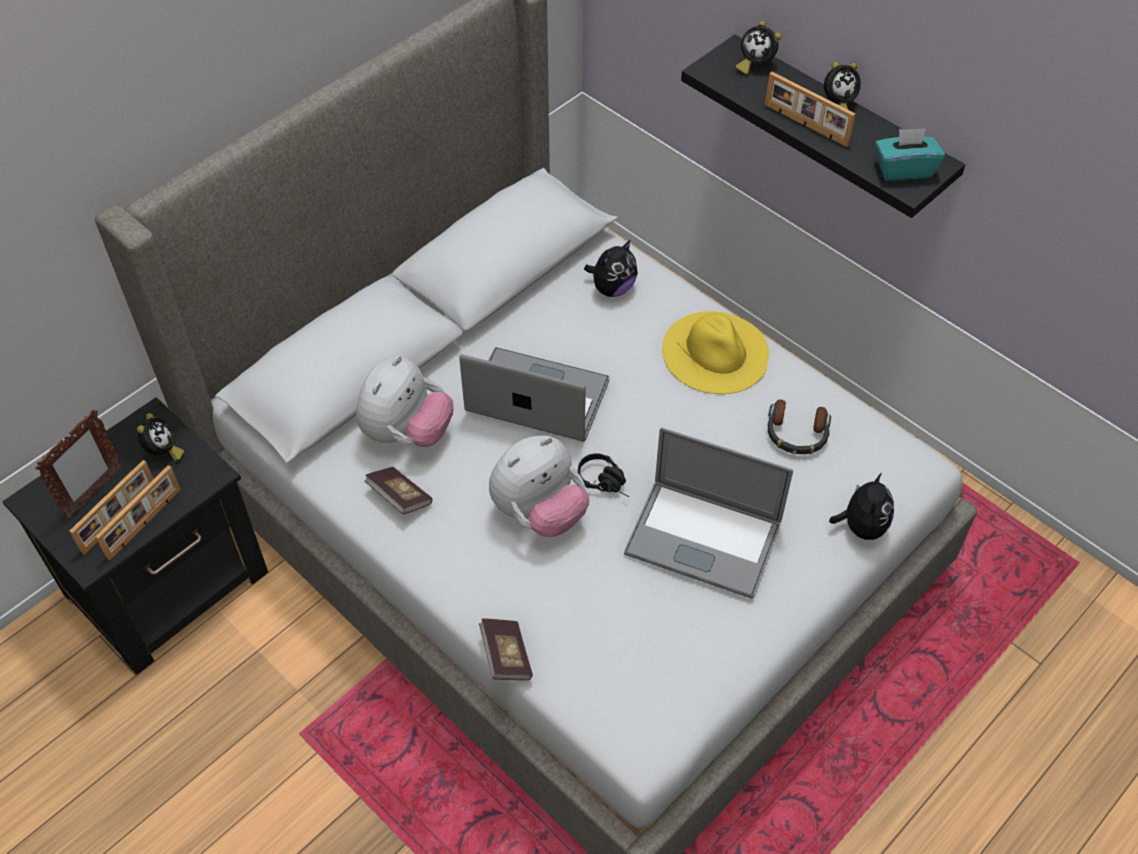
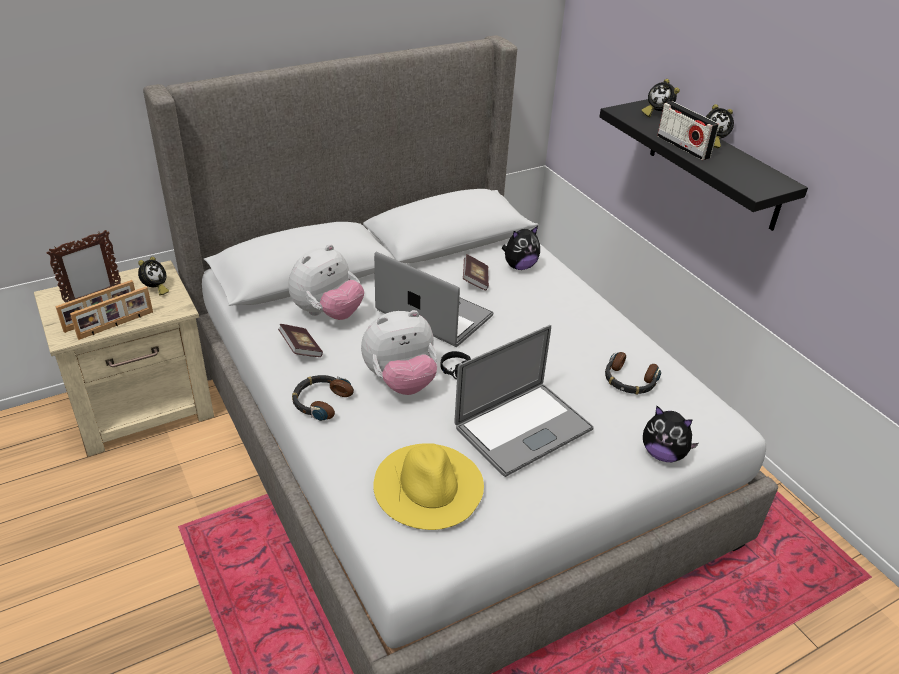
camera: 15 degrees right, 15 degrees down
black nightstand [3,397,268,675] -> beige nightstand [34,260,214,457]
book [479,618,533,680] -> book moved to [463,254,489,291]
laptop [624,427,793,599] -> laptop turned 75 degrees counterclockwise [454,325,594,477]
yellow hat [662,311,769,394] -> yellow hat moved to [373,443,484,530]
picture frame [765,72,856,147] -> radio [657,101,719,160]
plush toy [829,473,894,540] -> plush toy turned 90 degrees clockwise [643,406,698,462]
turquoise tissue box [875,128,945,181] -> none
none -> headphones [292,375,354,421]

